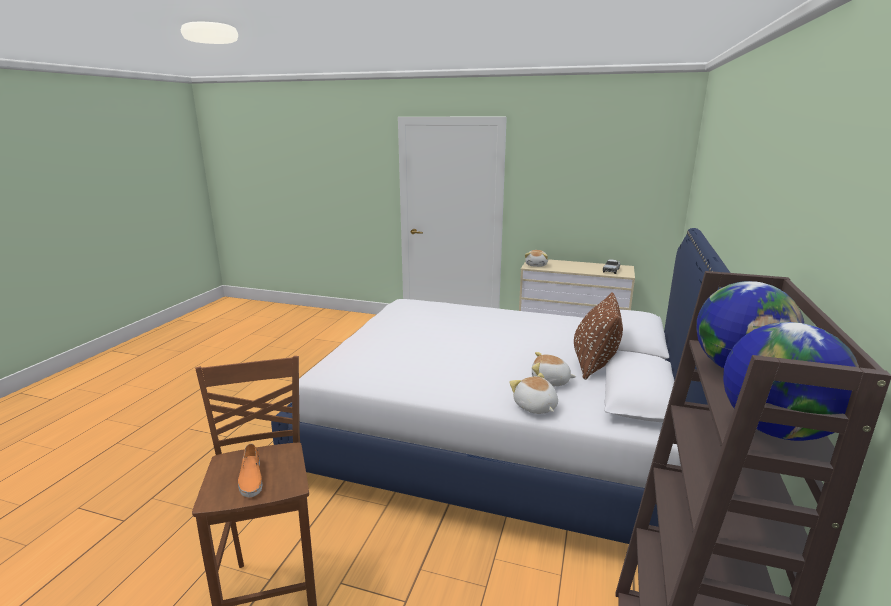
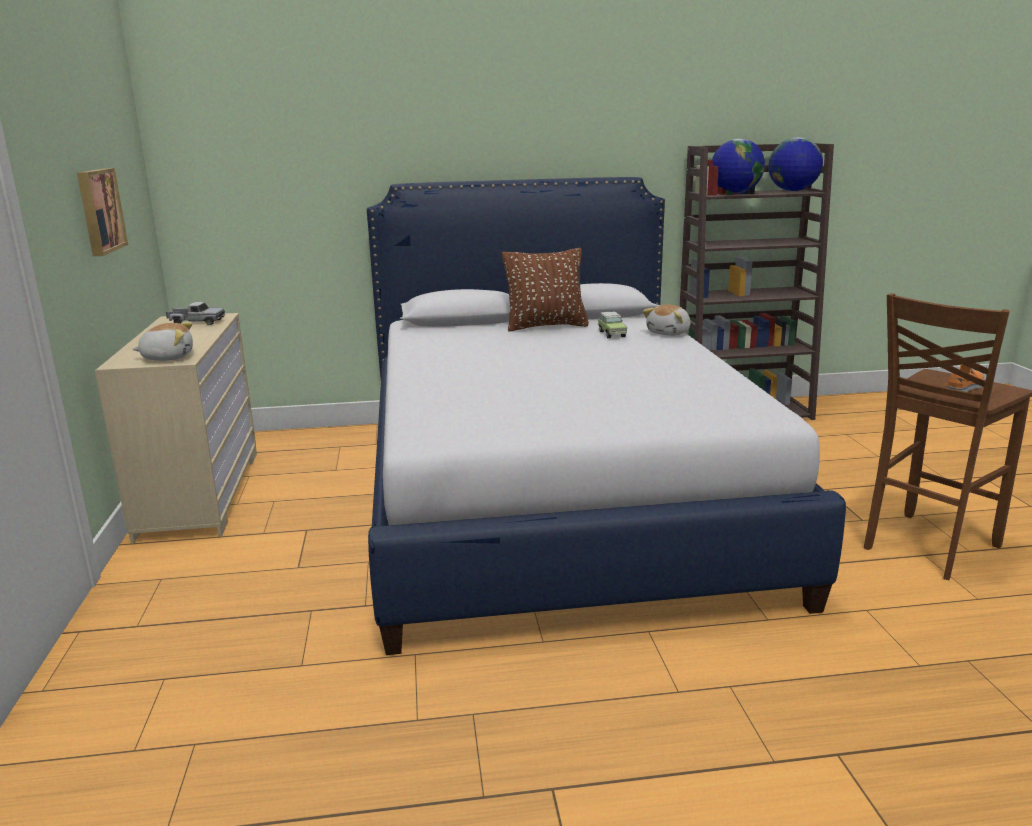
camera: 115 degrees left, 0 degrees up
plush toy [532,352,576,386] -> toy car [598,312,627,338]
none -> picture [77,168,128,256]

